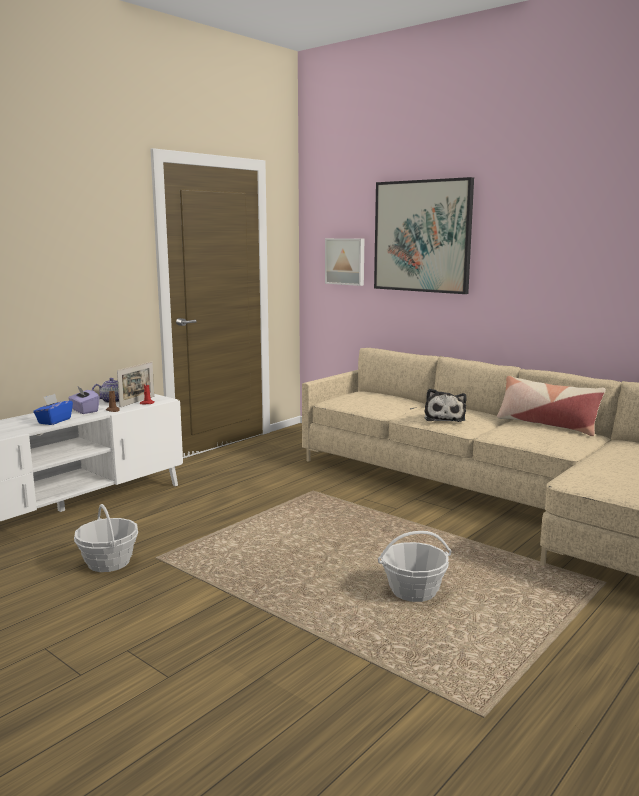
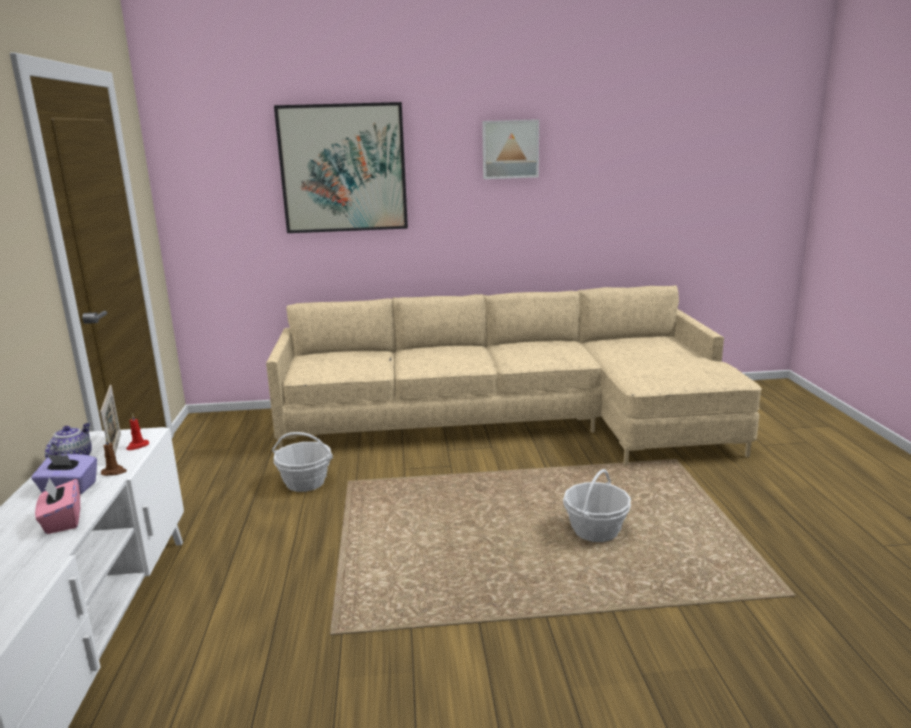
camera: 45 degrees left, 5 degrees up
blue tissue box [33,394,73,425] -> pink tissue box [35,478,80,534]
basket [74,504,138,572] -> basket moved to [272,432,333,492]
picture [325,238,364,286] -> picture moved to [482,119,539,179]
plush toy [424,388,467,422] -> none
pillow [497,376,606,436] -> none

